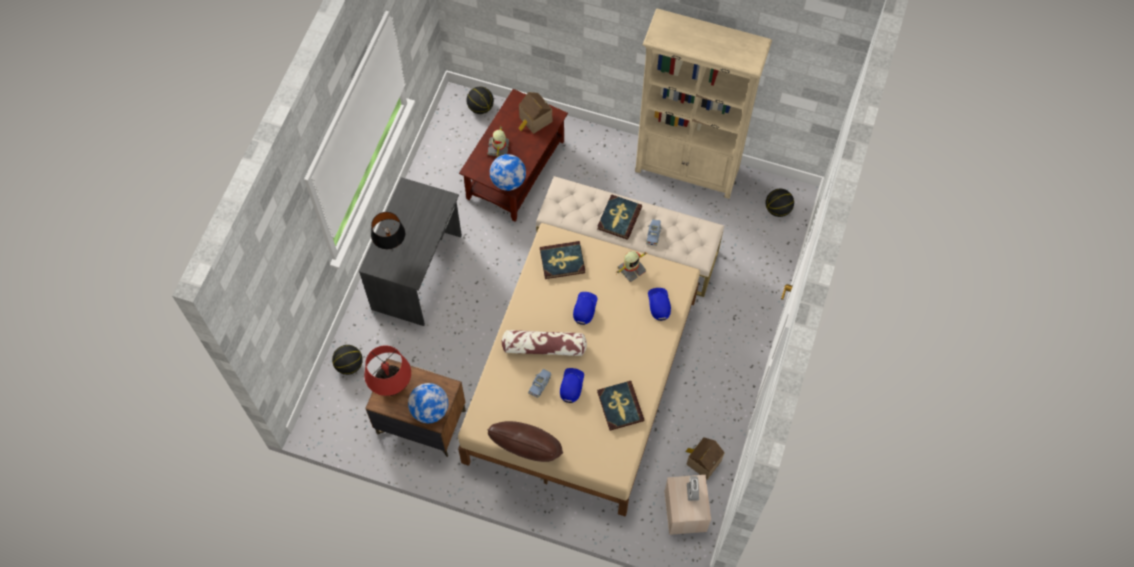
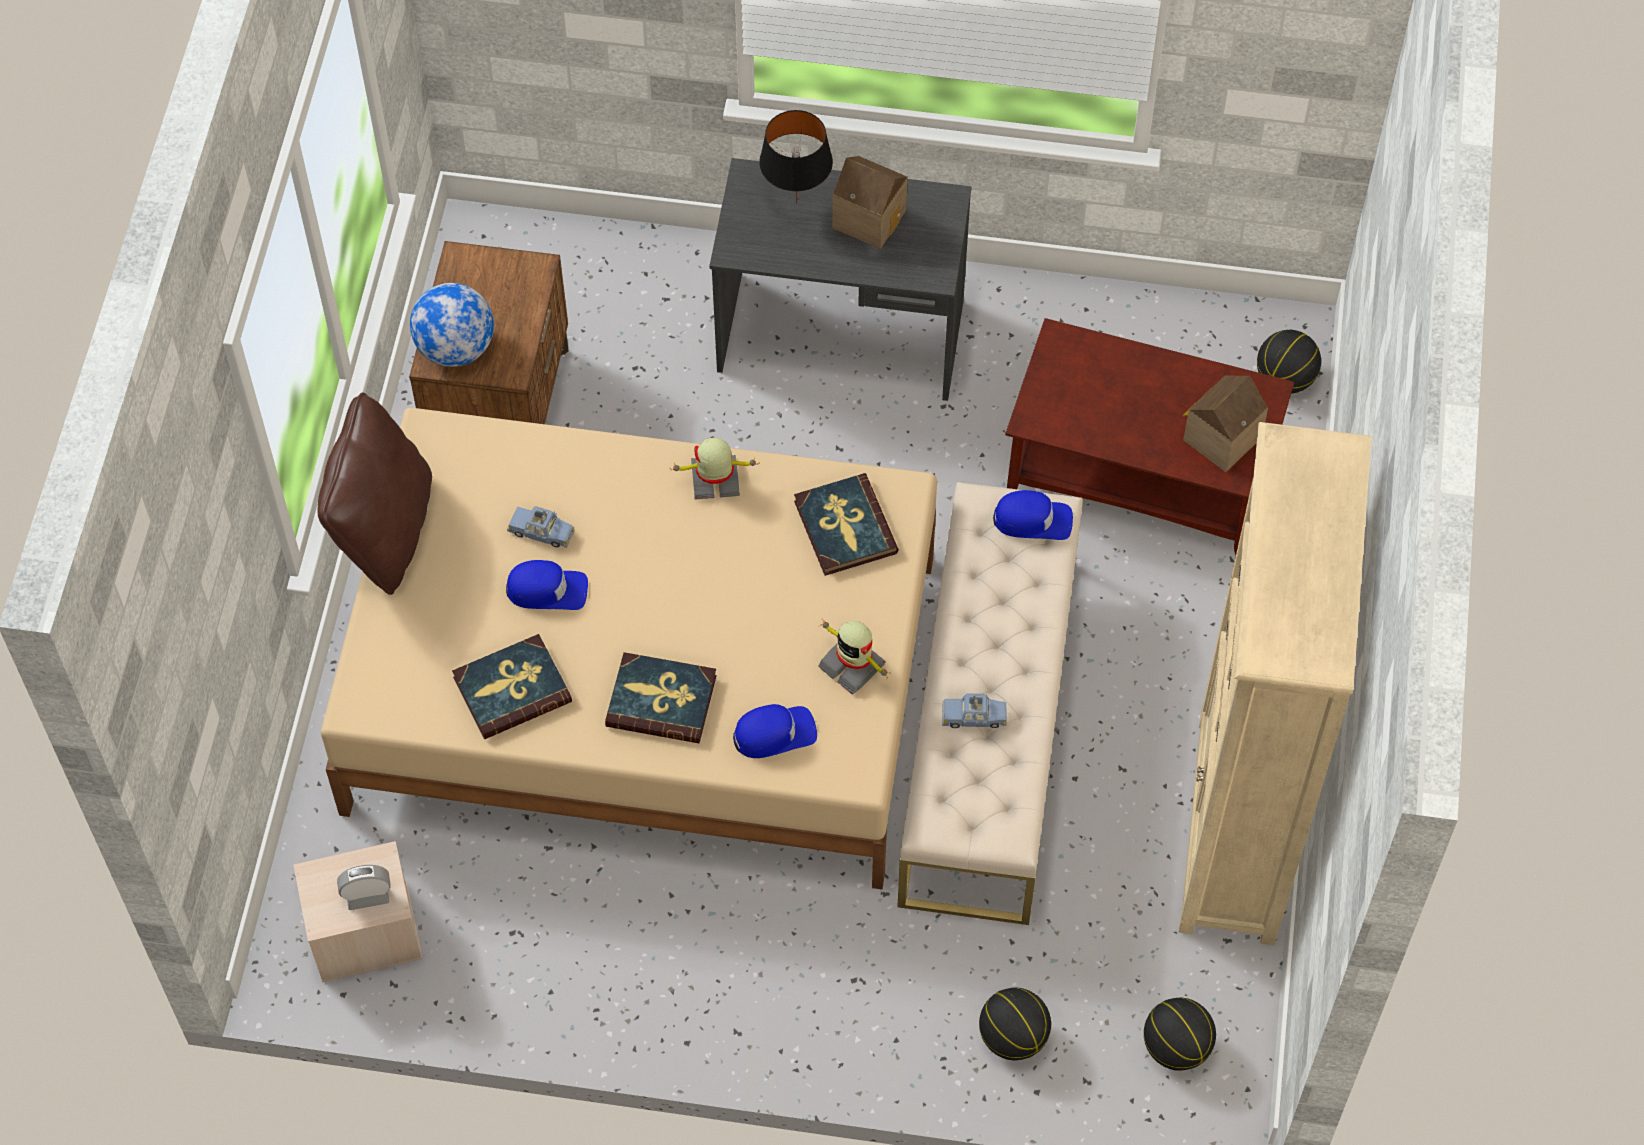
camera: 80 degrees right, 5 degrees down
basketball [332,345,363,375] -> basketball moved to [979,987,1051,1060]
red table lamp [364,345,411,396] -> none
toy robot [487,127,509,157] -> toy robot moved to [670,438,760,500]
globe [490,154,526,191] -> none
pillow [502,330,587,356] -> none
blue cap [573,292,597,325] -> blue cap moved to [993,490,1073,540]
book [597,194,642,240] -> book moved to [605,652,717,743]
toy house [685,437,725,479] -> toy house moved to [832,156,908,249]

